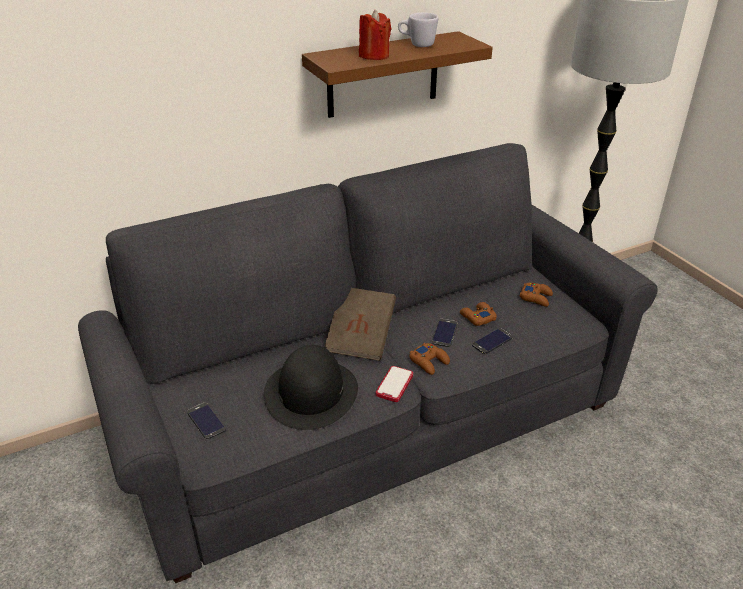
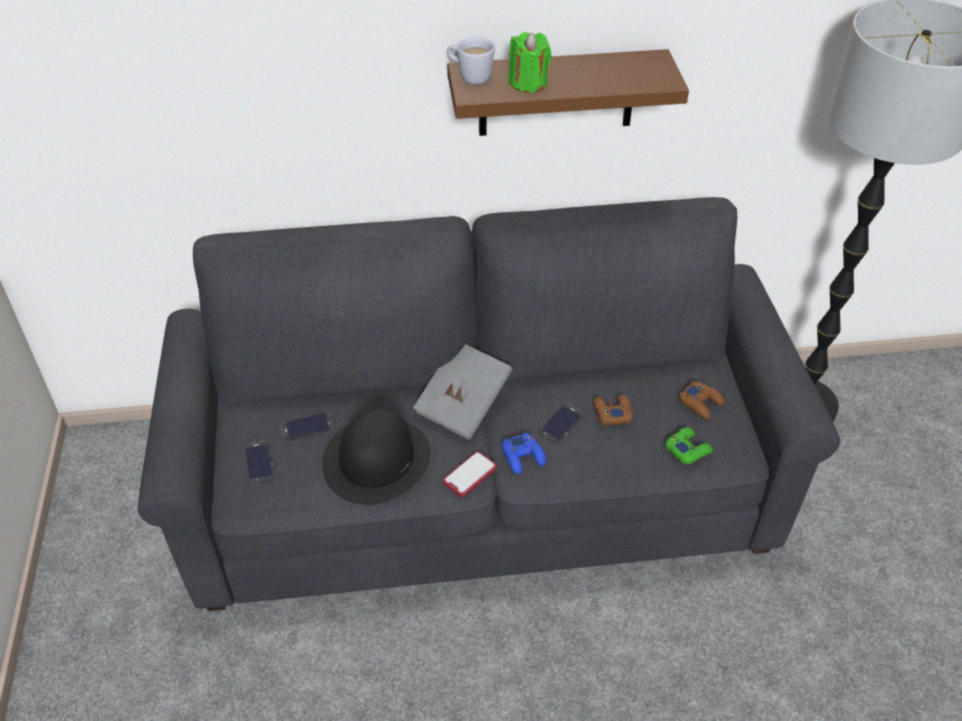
camera: 20 degrees right, 10 degrees up
brown book [324,288,396,361] -> grey book [413,344,513,440]
red candle [359,10,391,60] -> green candle [508,32,552,93]
white mug [398,12,438,47] -> white mug moved to [447,37,495,84]
brown game controller [409,343,450,375] -> blue game controller [501,432,546,474]
phone [472,328,513,354] -> phone moved to [281,412,333,441]
none -> green game controller [665,427,713,464]

